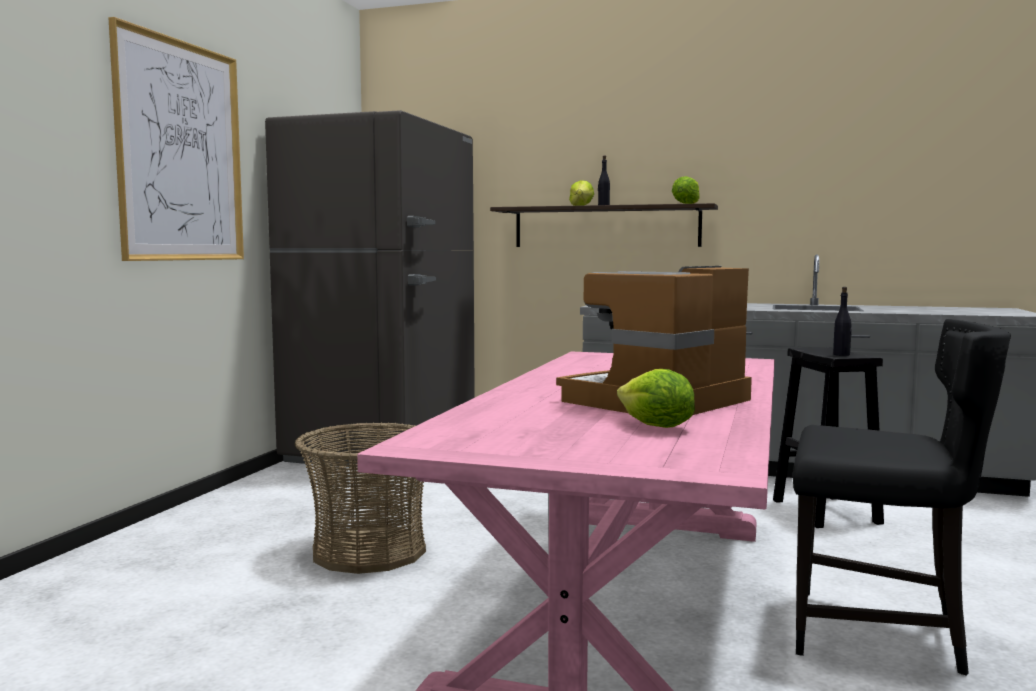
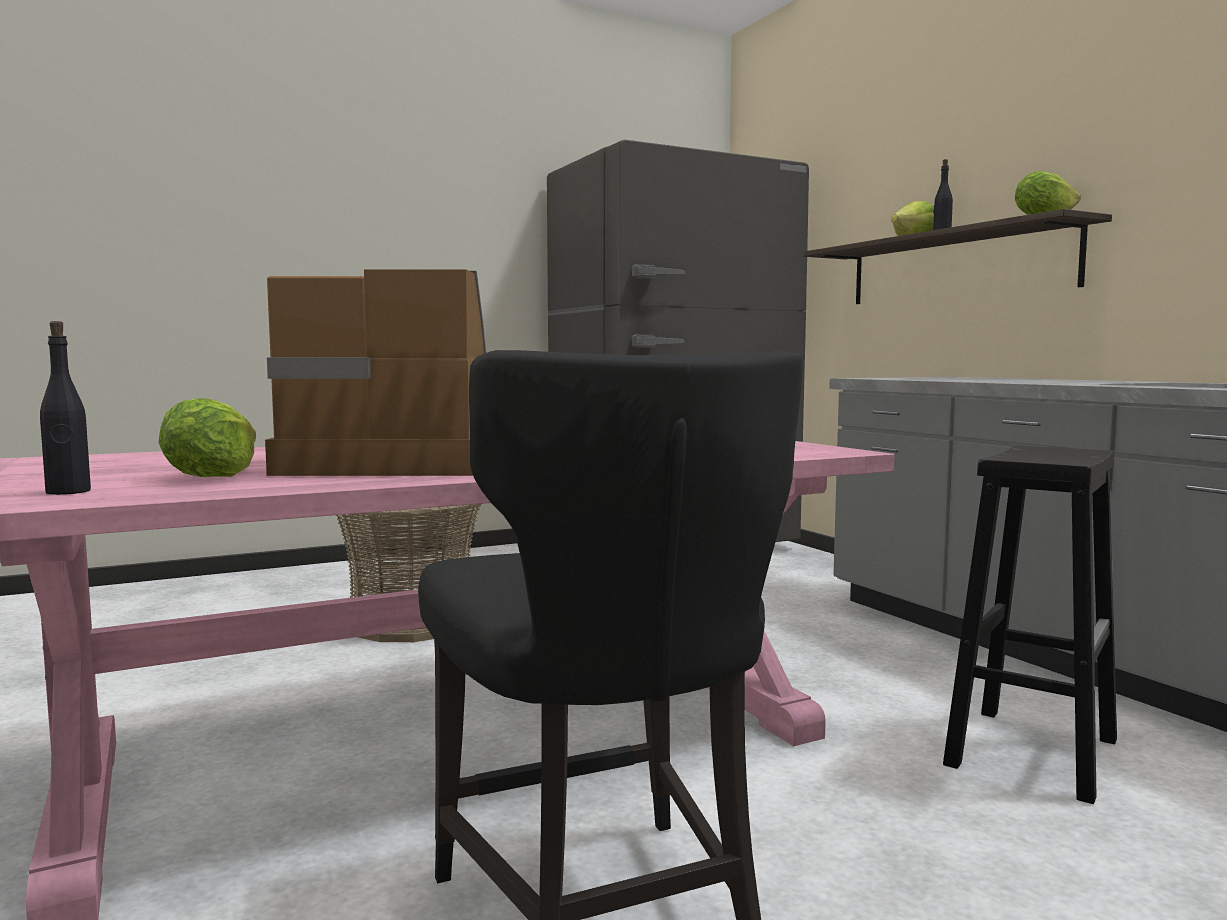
camera: 45 degrees right, 0 degrees up
picture [108,17,244,261] -> none
black bottle [833,287,852,356] -> black bottle moved to [40,321,91,495]

